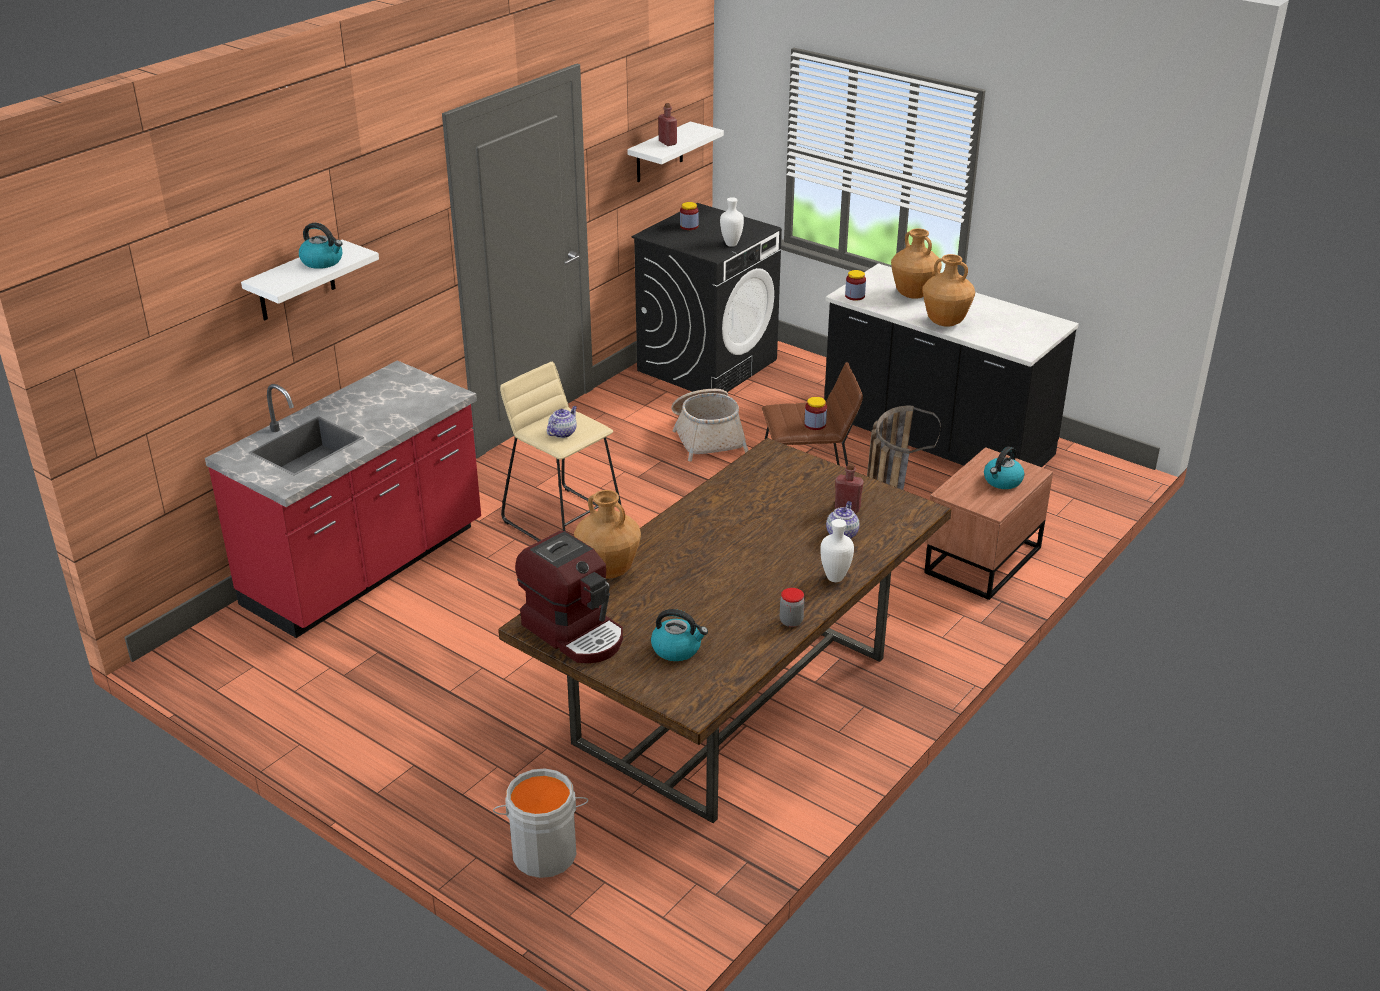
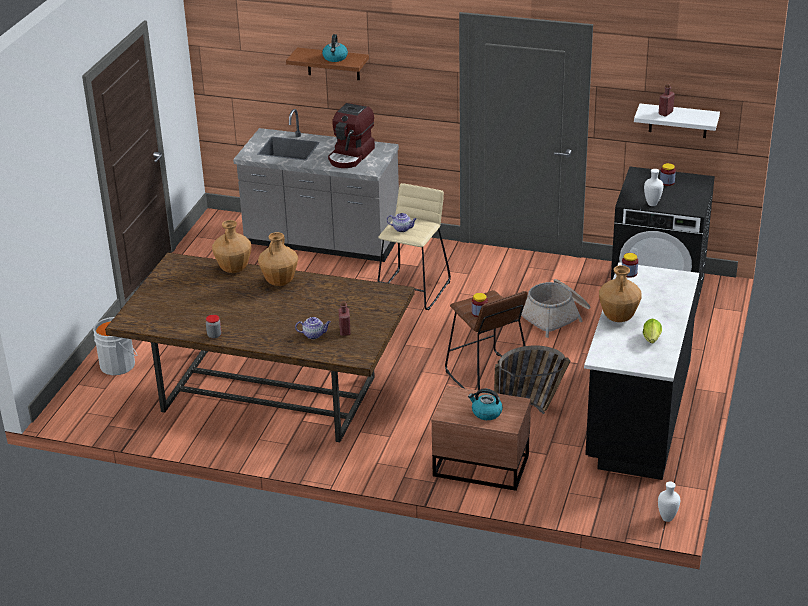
camera: 70 degrees right, 0 degrees up
red counter [205,361,481,638] -> grey counter [233,109,399,262]
white shelf [241,240,379,321] -> brown shelf [286,47,369,80]
coffee machine [515,531,623,663] -> coffee machine moved to [328,103,375,168]
kettle [651,609,708,661] -> none
white vase [820,519,854,582] -> white vase moved to [658,481,680,522]
brown vase [891,228,942,299] -> brown vase moved to [258,232,298,286]
none -> lettuce [643,319,662,343]

